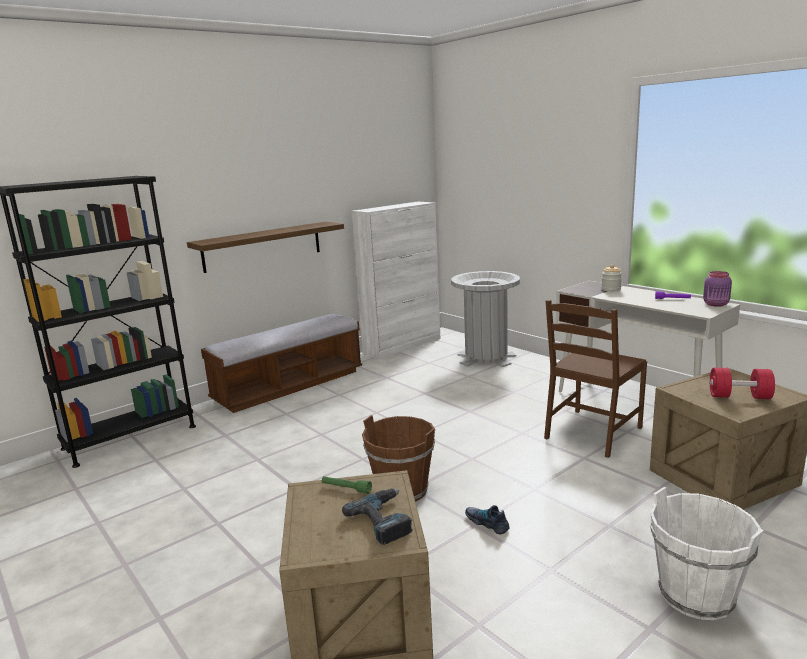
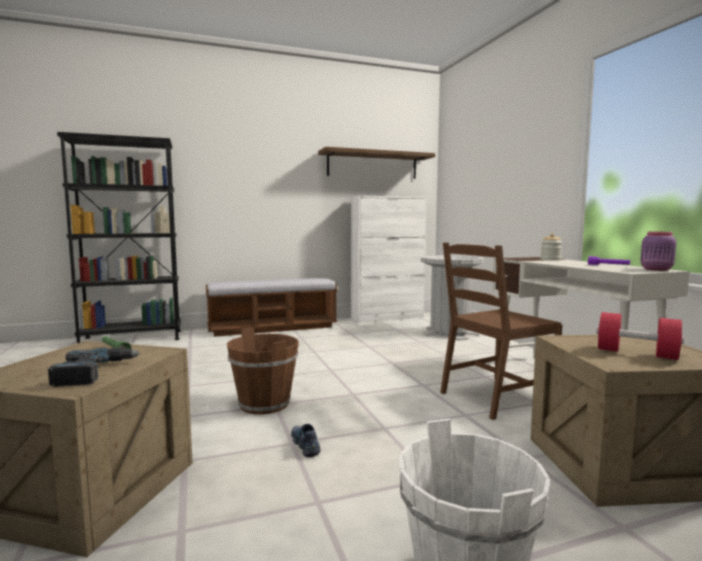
camera: 20 degrees right, 10 degrees down
shelf [187,222,344,273] -> shelf moved to [318,147,435,179]

